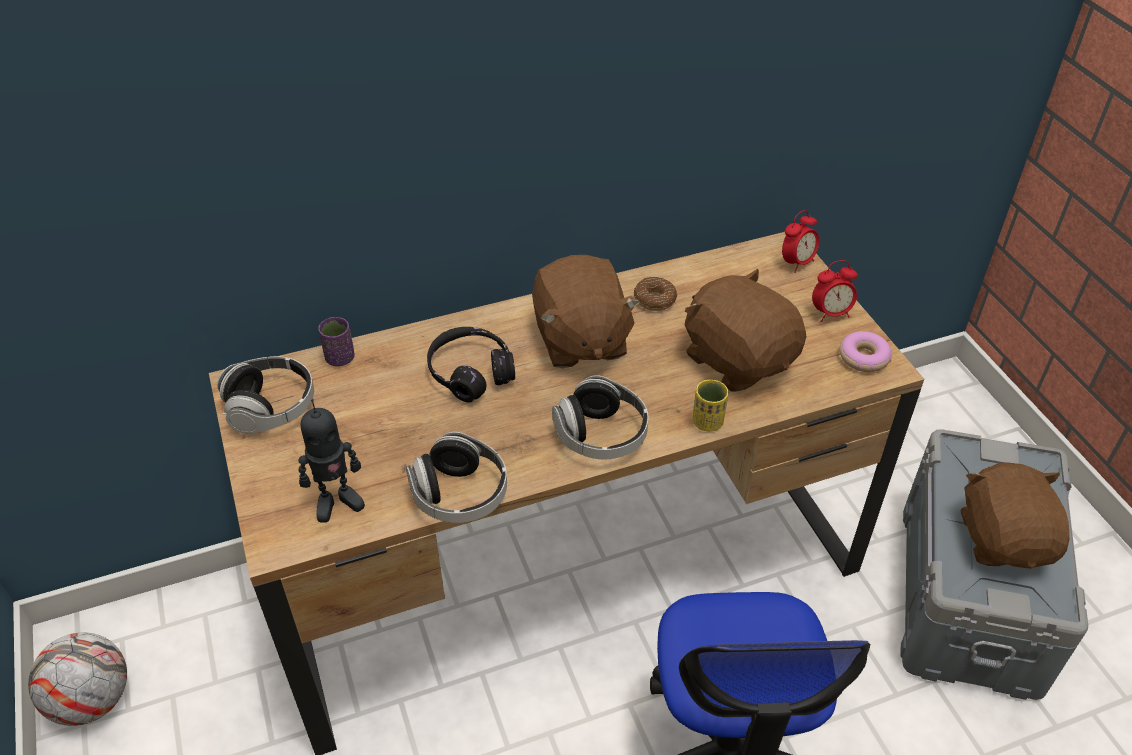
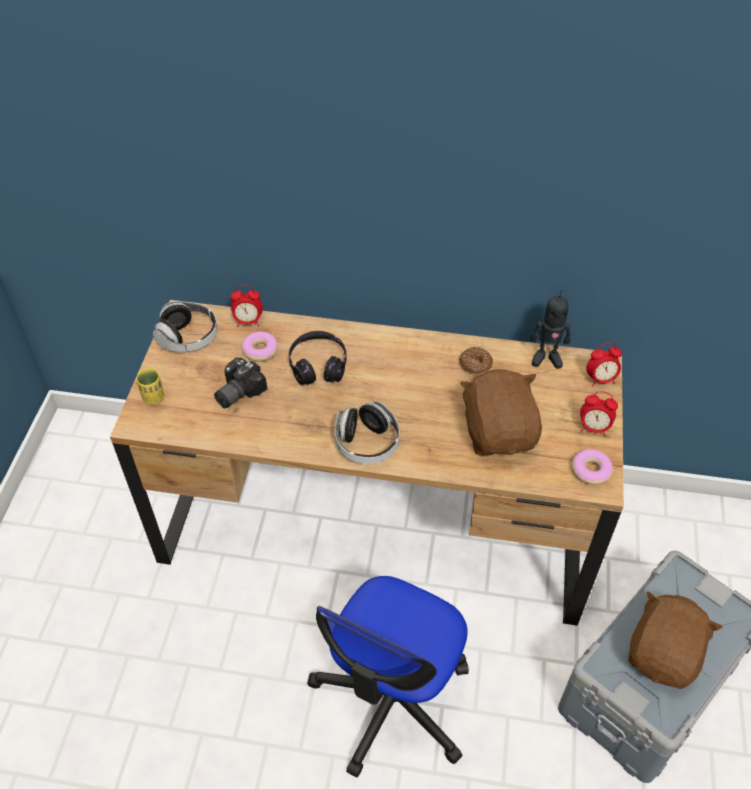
camera: 30 degrees right, 5 degrees up
football [28,632,127,726] -> none
toy robot [298,399,365,523] -> toy robot moved to [531,289,571,369]
purple cup [318,317,355,366] -> alarm clock [230,285,263,327]
headphones [406,432,507,523] -> none
brown plush toy [532,255,640,368] -> none
yellow cup [692,380,728,431] -> yellow cup moved to [136,368,164,405]
none -> camera [214,358,267,408]
none -> donut [242,332,278,362]

